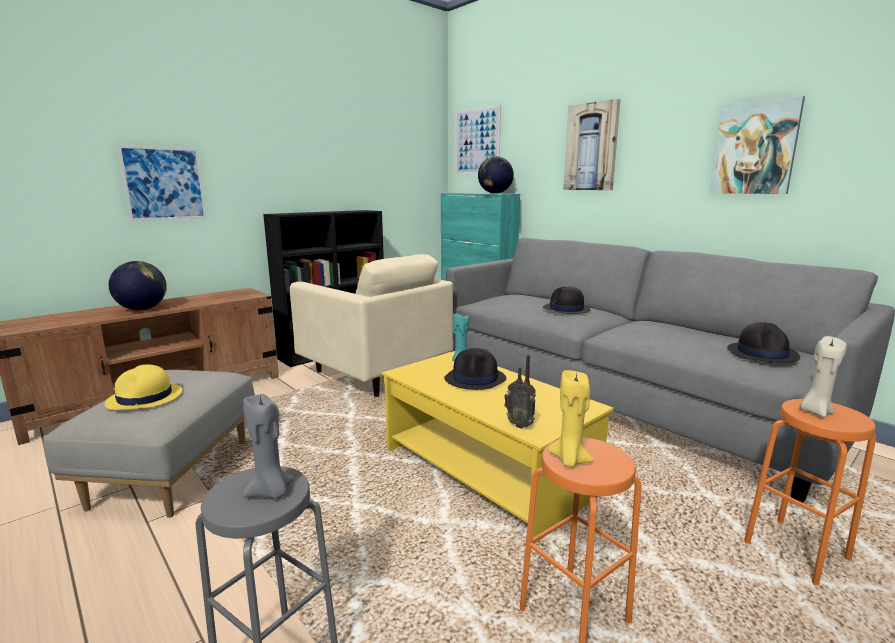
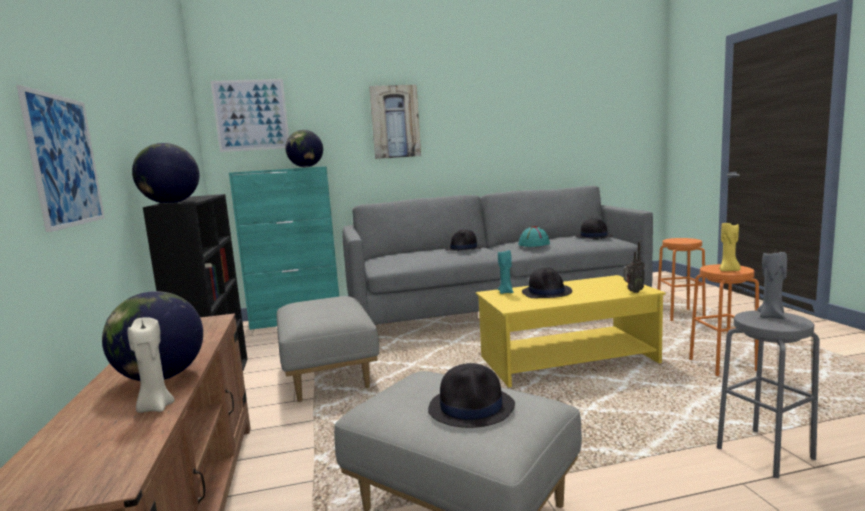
camera: 60 degrees left, 5 degrees down
yellow hat [105,364,183,410] -> black hat [428,363,515,428]
beige armchair [290,254,453,397] -> grey ottoman [277,296,379,402]
picture [709,96,805,194] -> none
beige candle [800,336,847,417] -> beige candle moved to [127,317,174,413]
none -> globe [132,143,199,204]
none -> turquoise hat [518,226,550,247]

